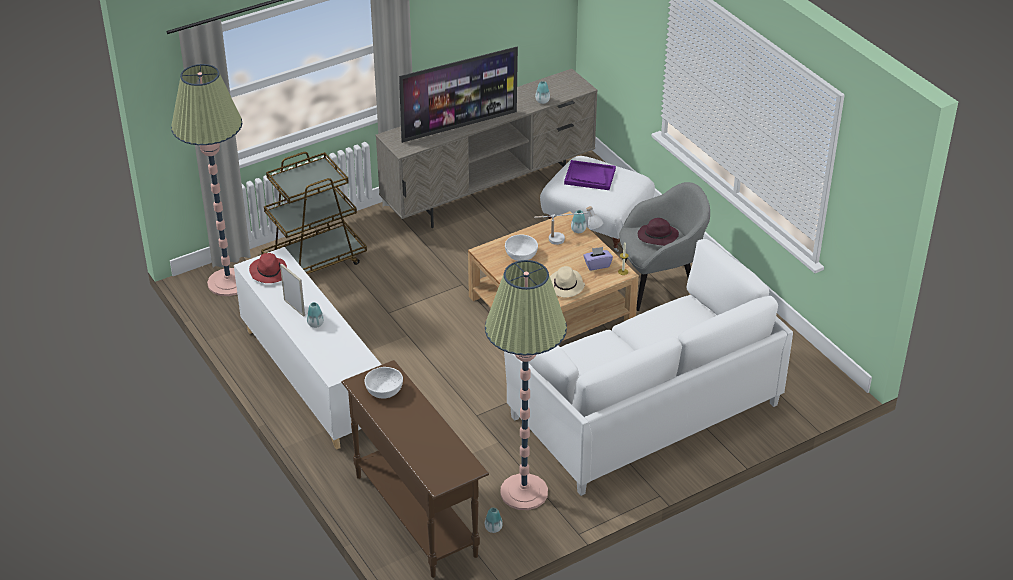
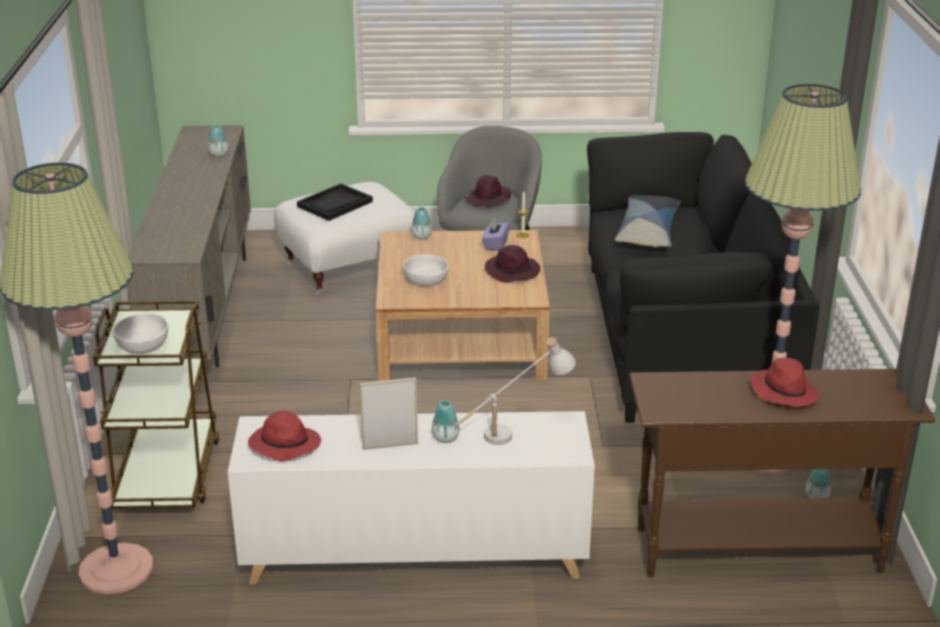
camera: 60 degrees left, 10 degrees down
white bowl [365,367,403,399] -> white bowl moved to [112,313,168,354]
television [399,47,518,143] -> none
white sofa [504,239,793,496] -> black sofa [587,132,820,422]
white table lamp [534,206,603,245] -> white table lamp moved to [459,337,576,445]
beige hat [550,266,585,297] -> purple hat [485,245,540,283]
purple tray [564,160,616,190] -> black tray [297,184,373,221]
none -> pillow [615,195,681,247]
none -> red hat [751,358,819,407]

